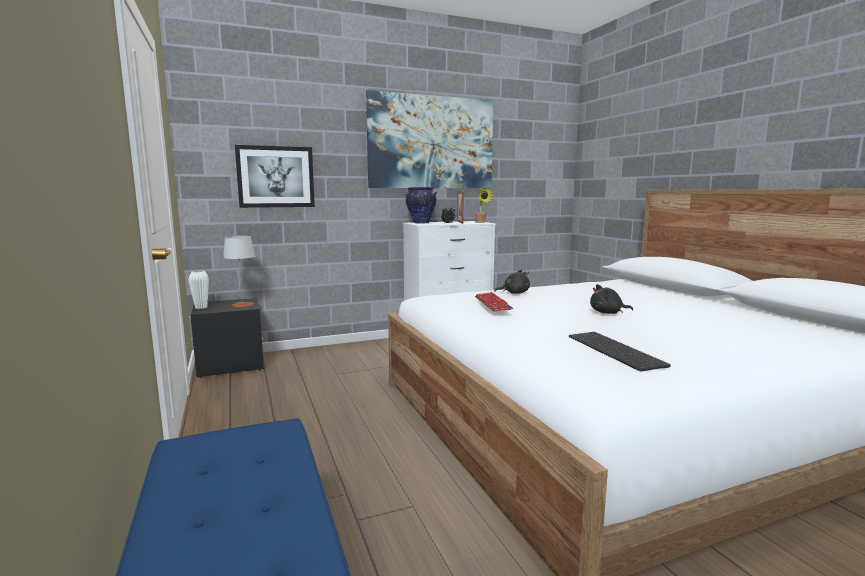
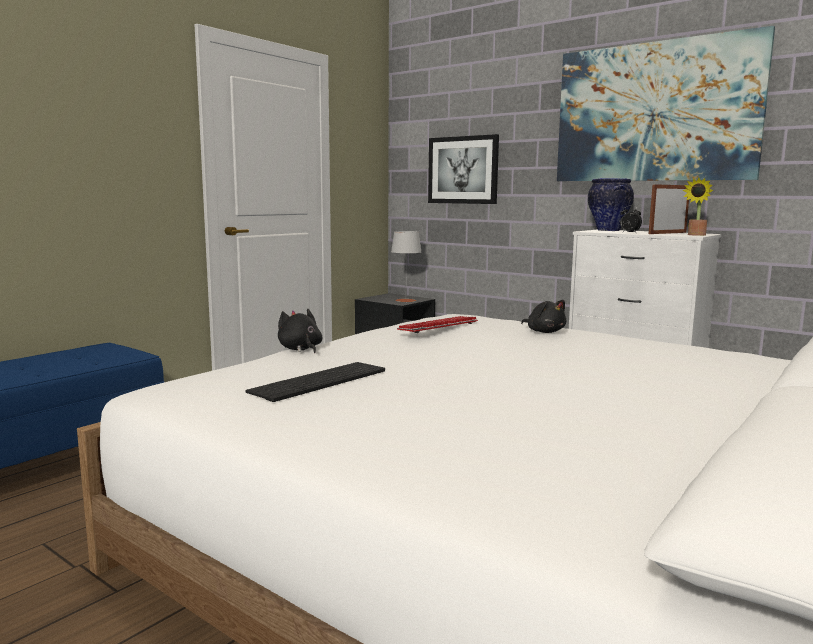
camera: 60 degrees right, 0 degrees up
white vase [188,271,209,309] -> none
black plush toy [590,284,633,314] -> black plush toy moved to [278,309,322,353]

